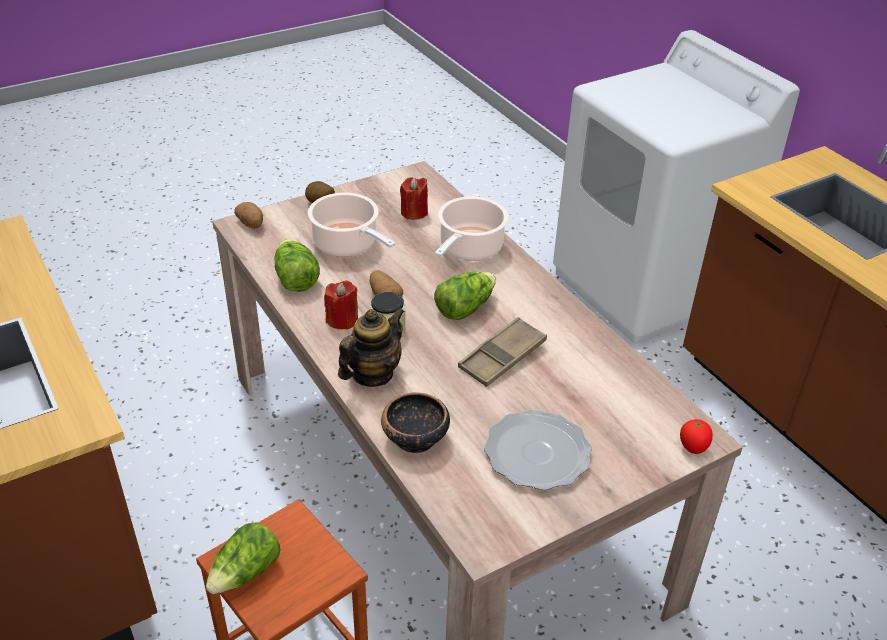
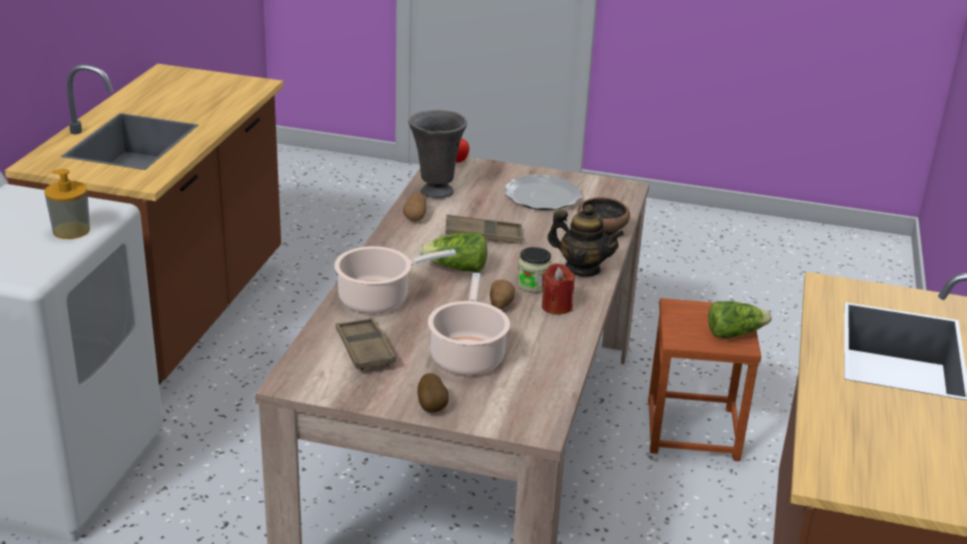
camera: 135 degrees left, 10 degrees down
potato [234,202,263,229] -> potato moved to [403,193,426,221]
lettuce [274,239,320,292] -> none
teapot [338,308,405,387] -> teapot turned 150 degrees counterclockwise [547,204,624,277]
red candle [400,177,428,220] -> brown tray [336,317,396,370]
none -> soap dispenser [44,169,90,239]
none -> grey vase [408,110,467,198]

